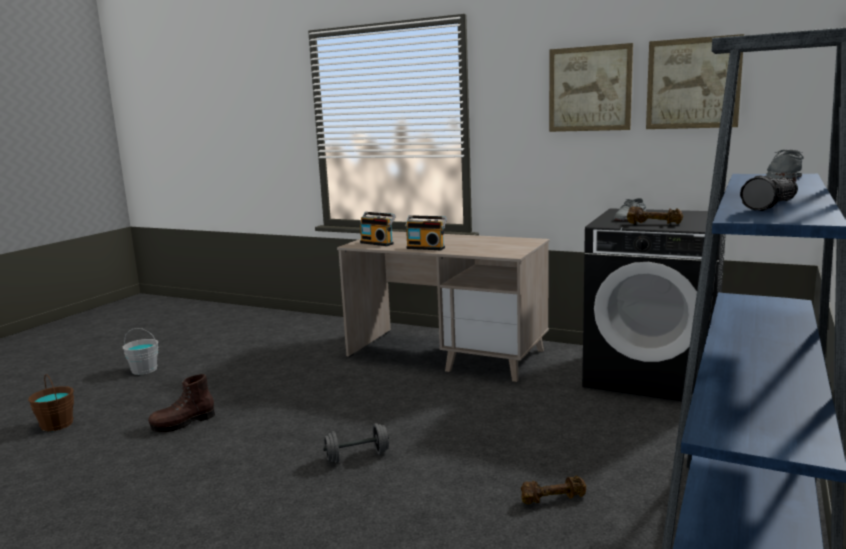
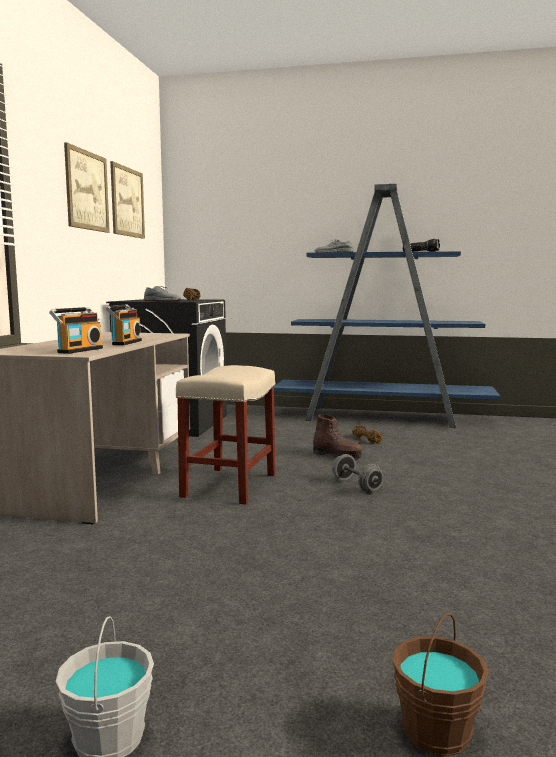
camera: 105 degrees left, 5 degrees down
brown boot [148,374,215,432] -> brown boot moved to [313,414,362,459]
none -> beige stool [176,365,276,505]

